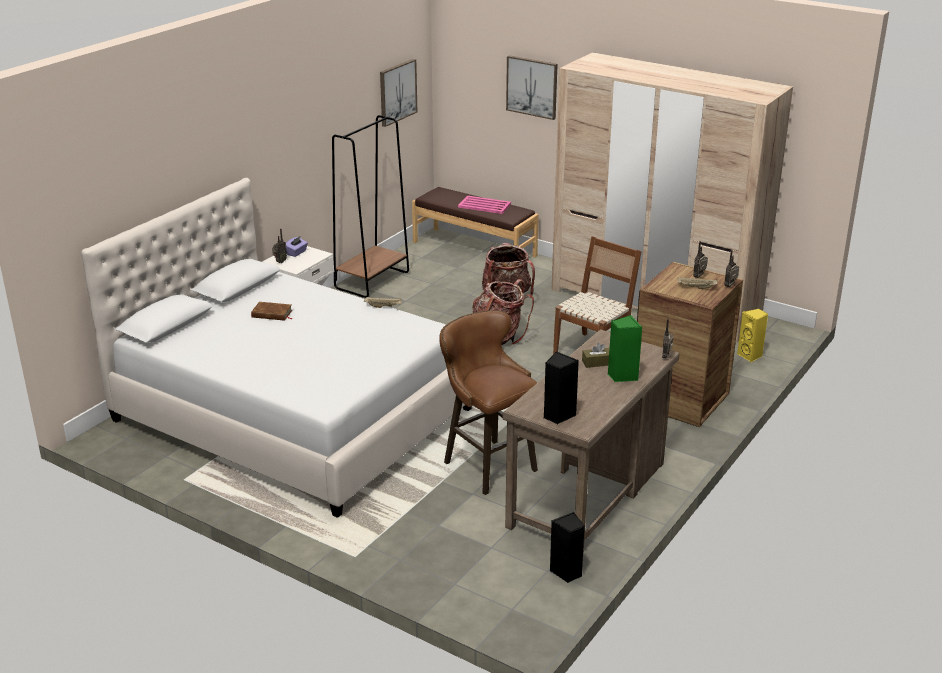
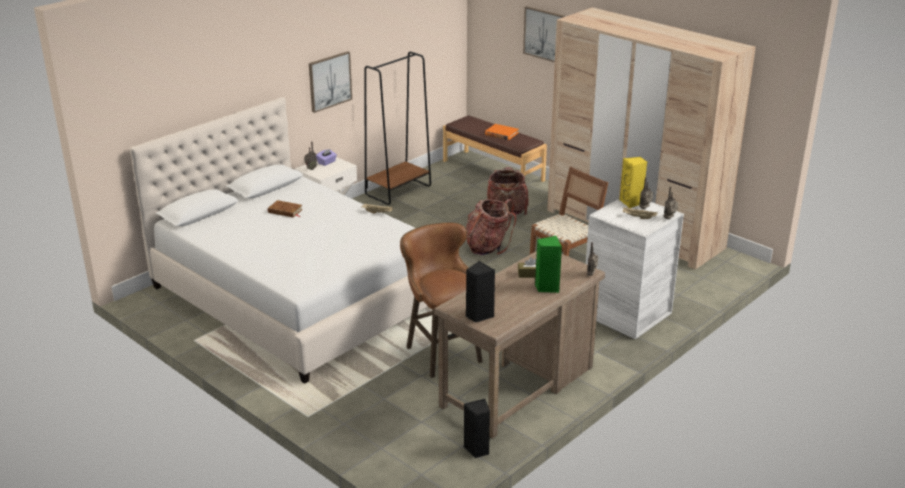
camera: 10 degrees right, 0 degrees up
picture [380,59,417,127] -> picture moved to [309,51,352,113]
pink tray [458,196,511,214] -> orange book [485,124,519,140]
brown cabinet [637,262,743,427] -> white cabinet [586,198,684,339]
yellow speaker [737,309,768,362] -> yellow speaker moved to [620,157,647,208]

